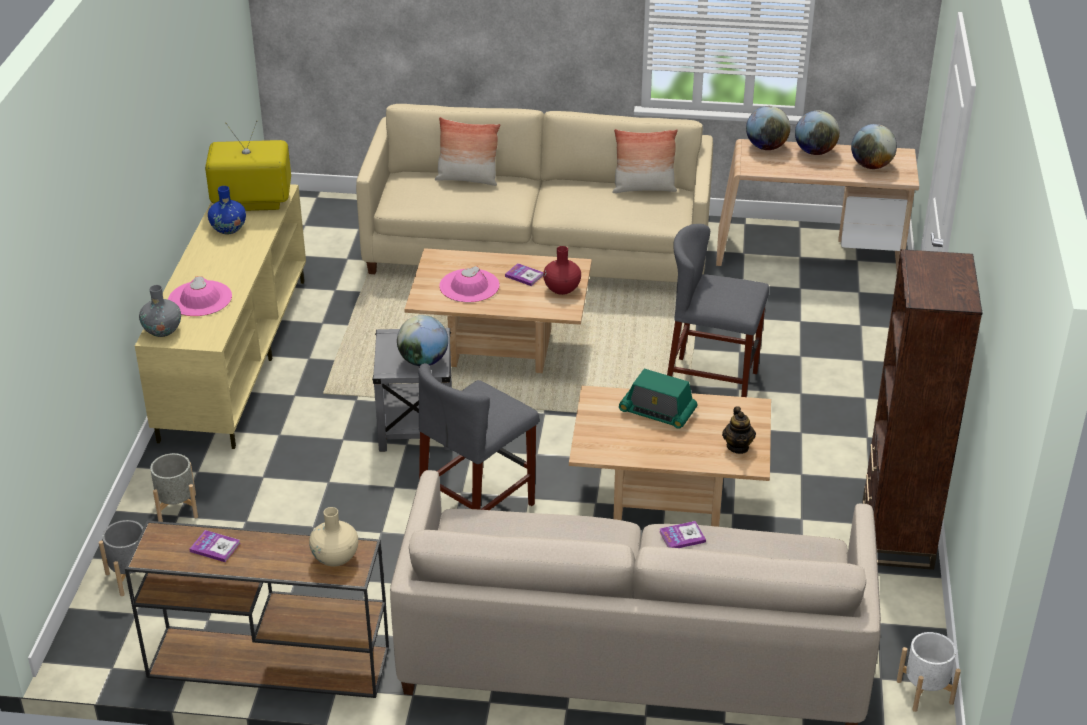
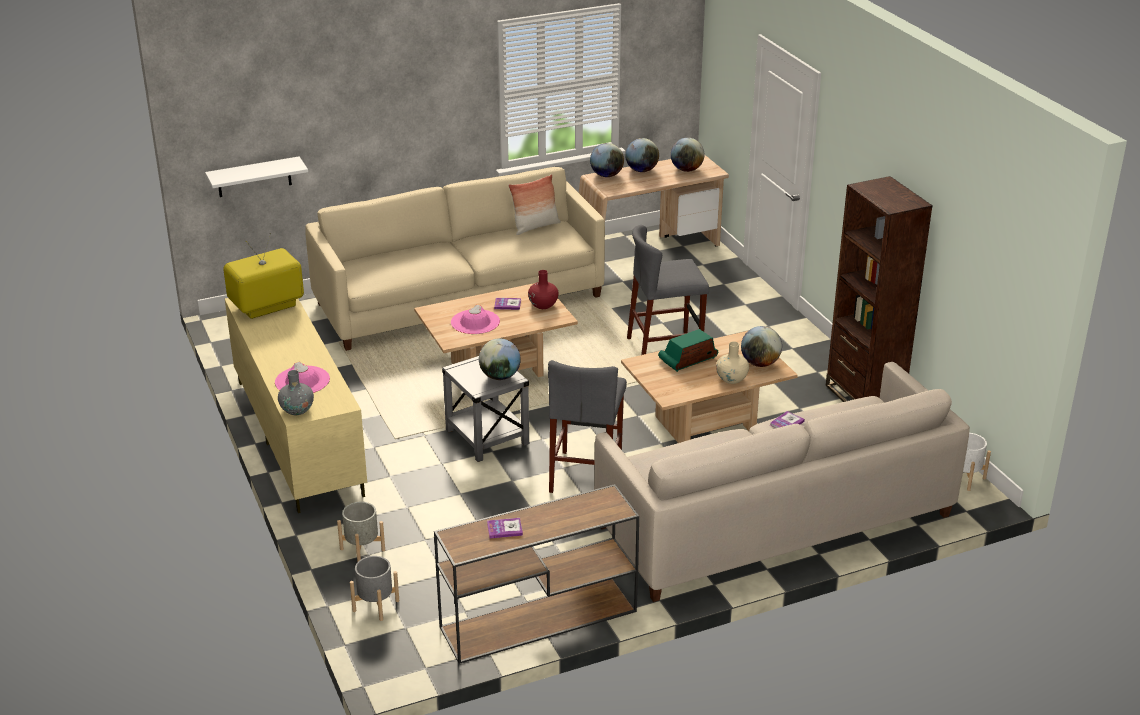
camera: 30 degrees left, 5 degrees down
blue vase [208,186,246,234] -> none
beige vase [309,507,358,567] -> beige vase moved to [716,341,749,384]
pillow [435,117,500,186] -> none
radio [619,369,698,429] -> radio turned 150 degrees clockwise [658,329,718,372]
teapot [722,407,756,454] -> globe [741,326,782,367]
none -> white shelf [205,156,308,197]

